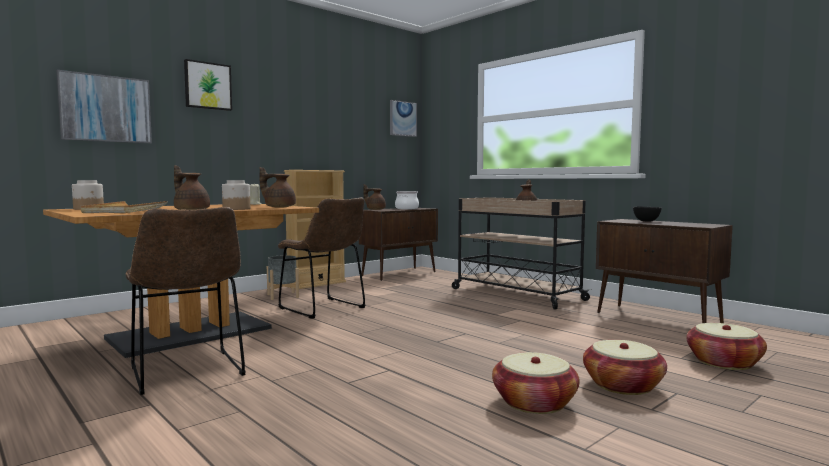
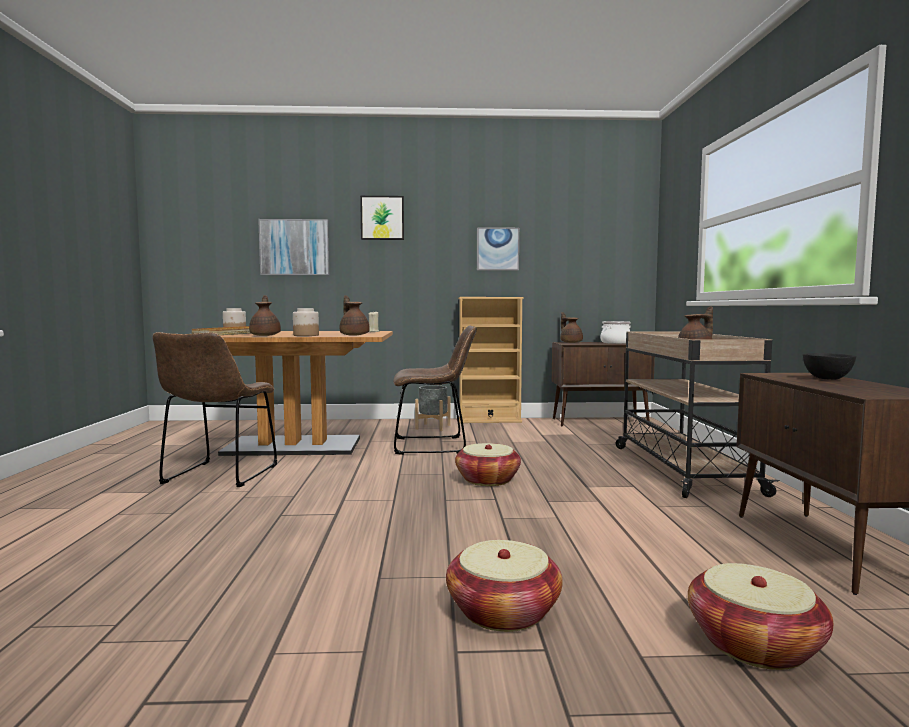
camera: 40 degrees right, 0 degrees up
brown chair [278,198,366,319] -> brown chair turned 90 degrees counterclockwise [393,325,477,455]
picture [390,100,417,137] -> picture moved to [477,227,519,271]
basket [492,352,580,414] -> basket moved to [455,443,521,486]

